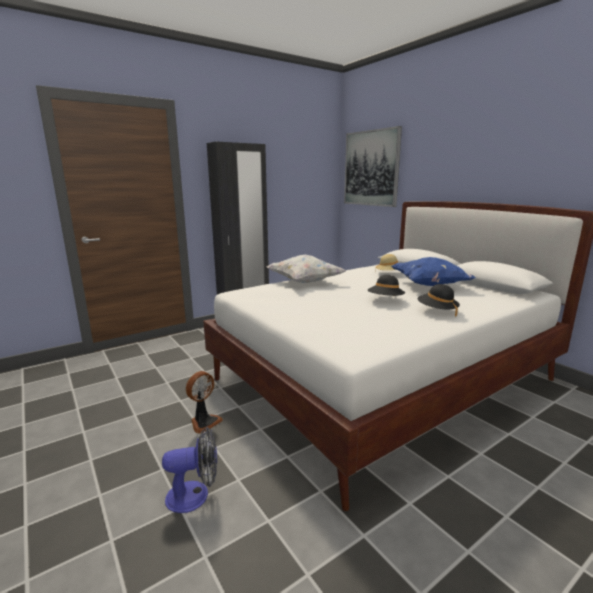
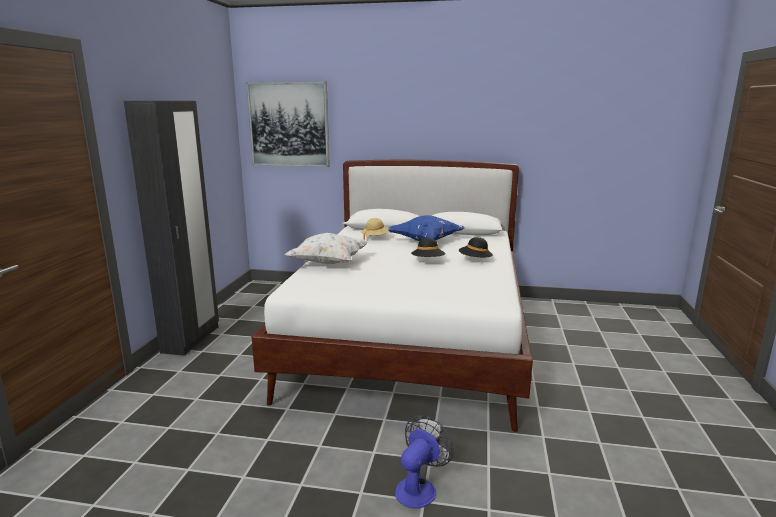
camera: 45 degrees left, 0 degrees up
fan [186,371,223,434] -> none

